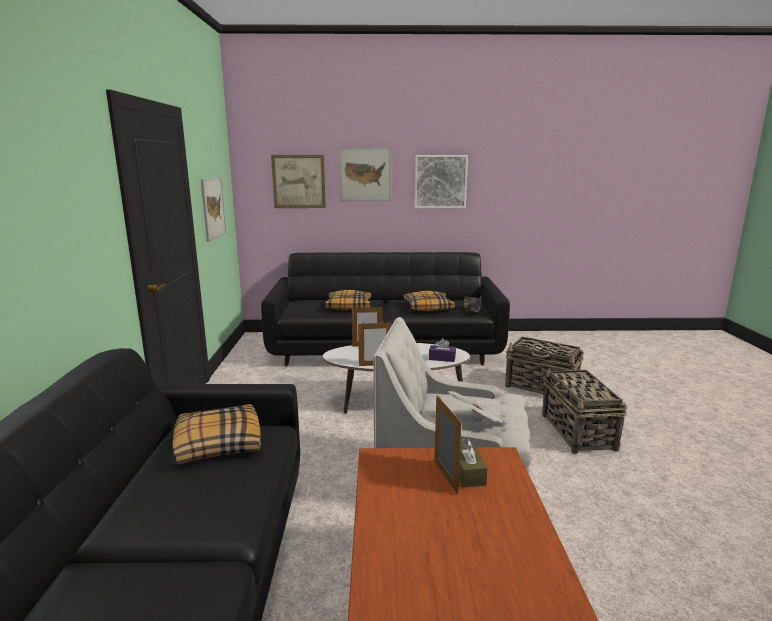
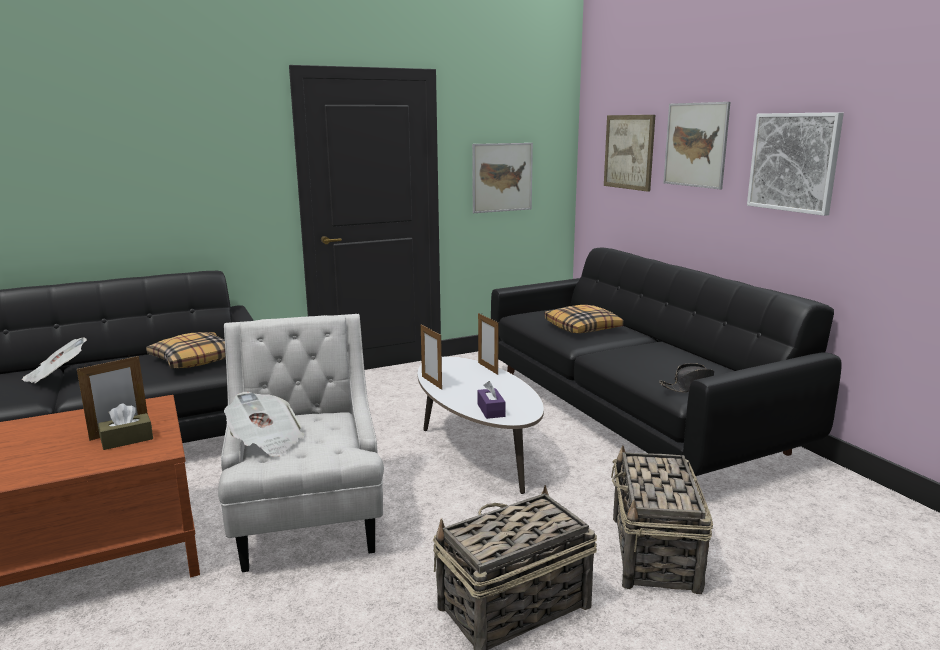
camera: 65 degrees right, 0 degrees up
pillow [403,291,455,311] -> none
none -> newspaper [22,337,87,383]

